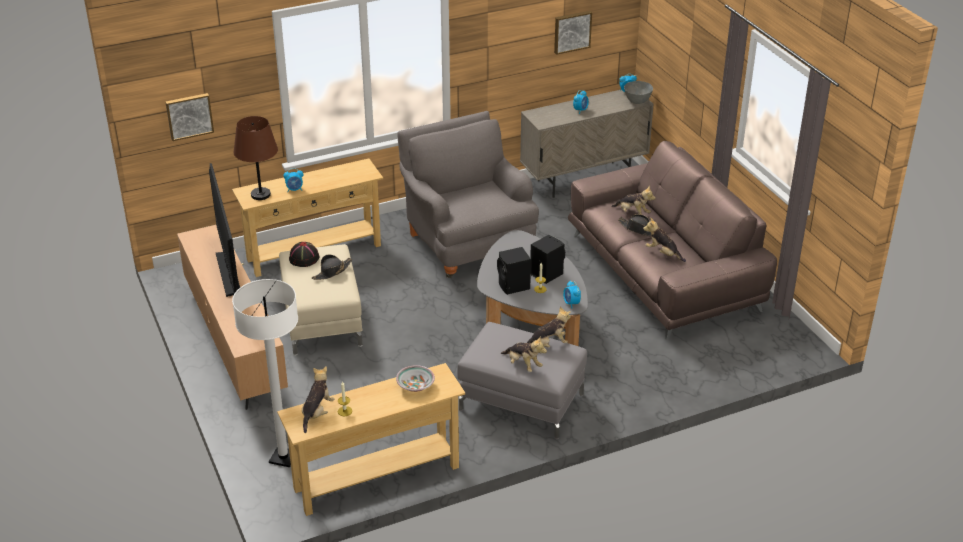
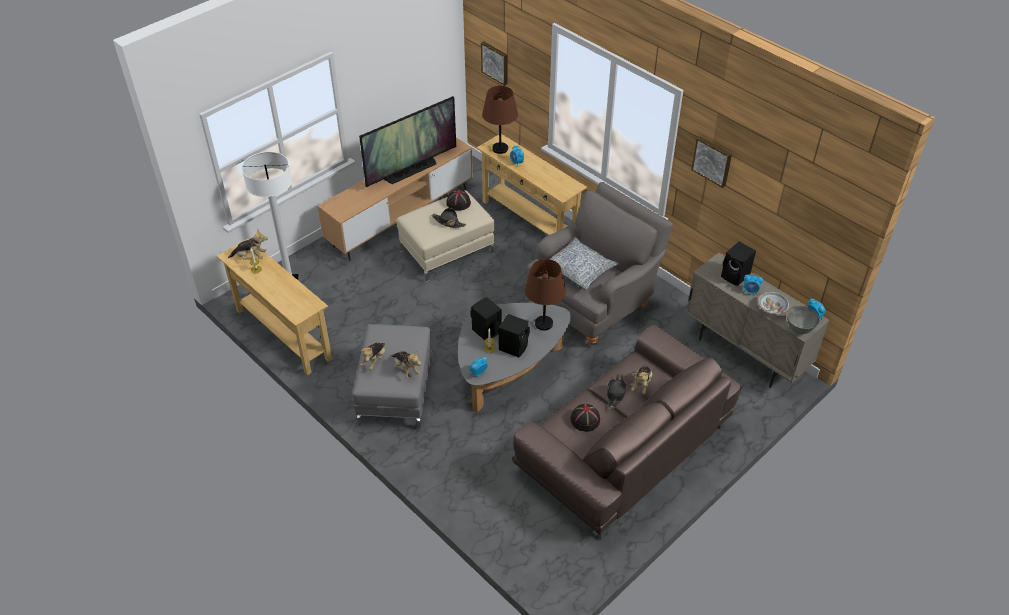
camera: 70 degrees right, 10 degrees up
bowl [396,365,435,392] -> bowl moved to [758,292,789,314]
picture [554,11,592,55] -> picture moved to [691,136,732,188]
plush toy [643,217,686,262] -> black hat [570,404,600,432]
none -> brown table lamp [525,259,566,331]
none -> pillow [550,237,619,290]
none -> black speaker [721,242,756,286]

